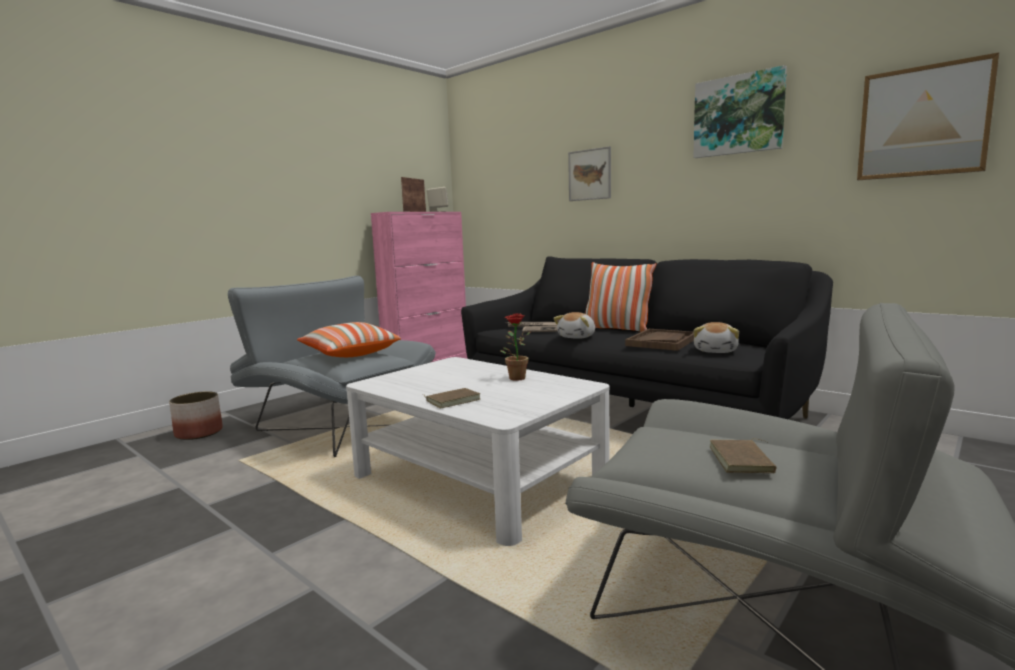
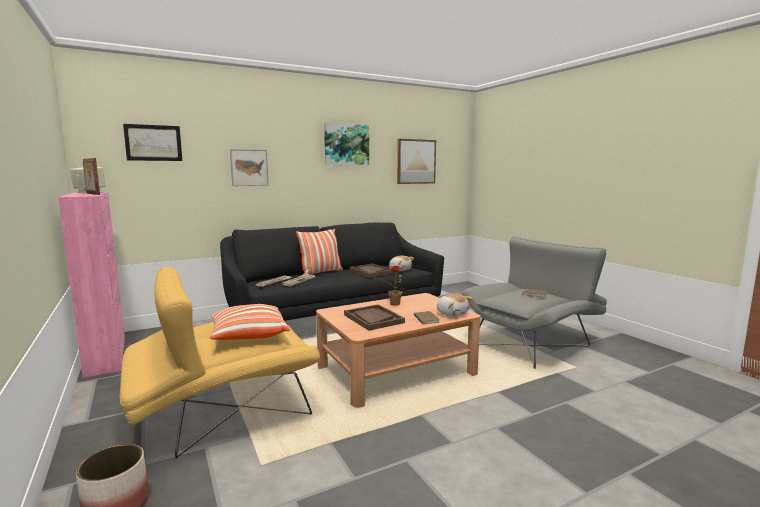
camera: 70 degrees left, 0 degrees up
grey armchair [228,276,436,457] -> yellow armchair [120,267,320,458]
white coffee table [346,357,610,546] -> brown coffee table [316,293,480,408]
plush toy [553,312,595,339] -> plush toy moved to [437,294,473,317]
none -> picture [123,124,182,161]
none -> brown tray [344,304,405,331]

